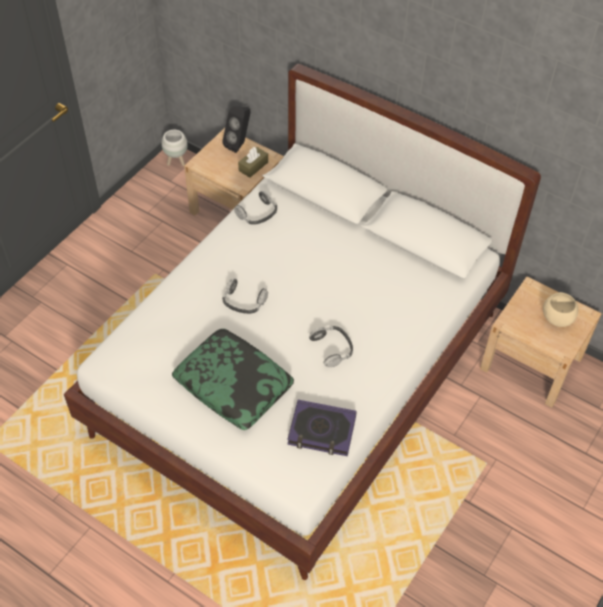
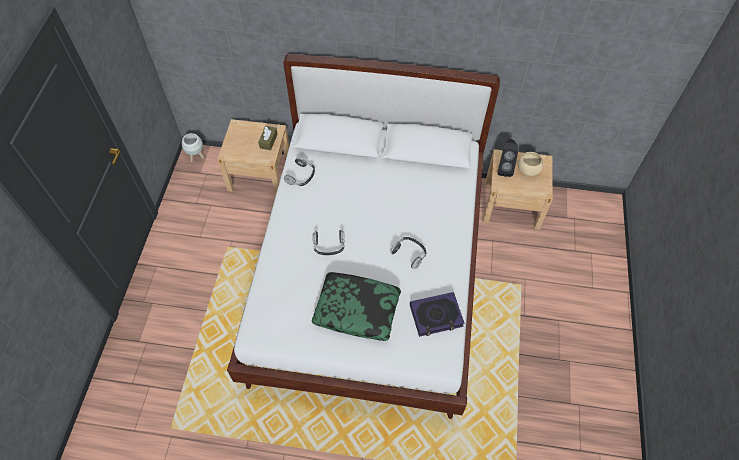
camera: 25 degrees left, 5 degrees up
black speaker [222,106,251,153] -> black speaker moved to [497,139,519,177]

